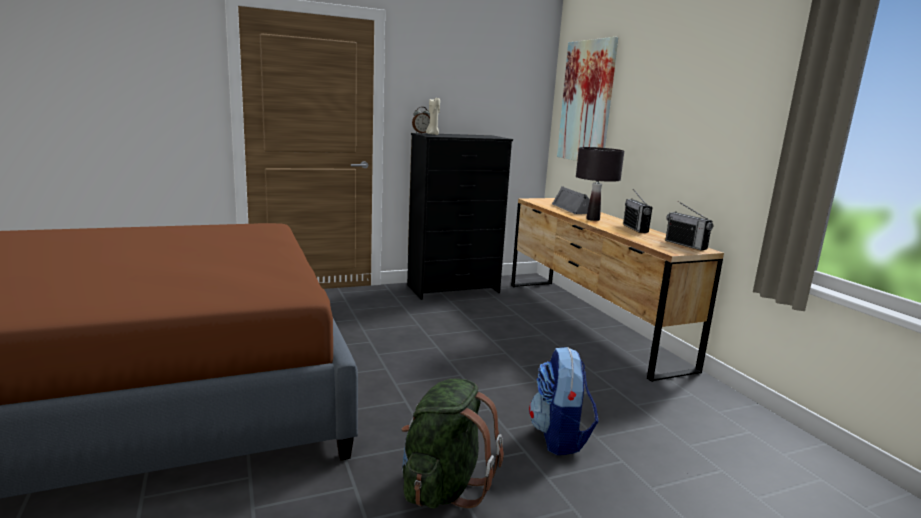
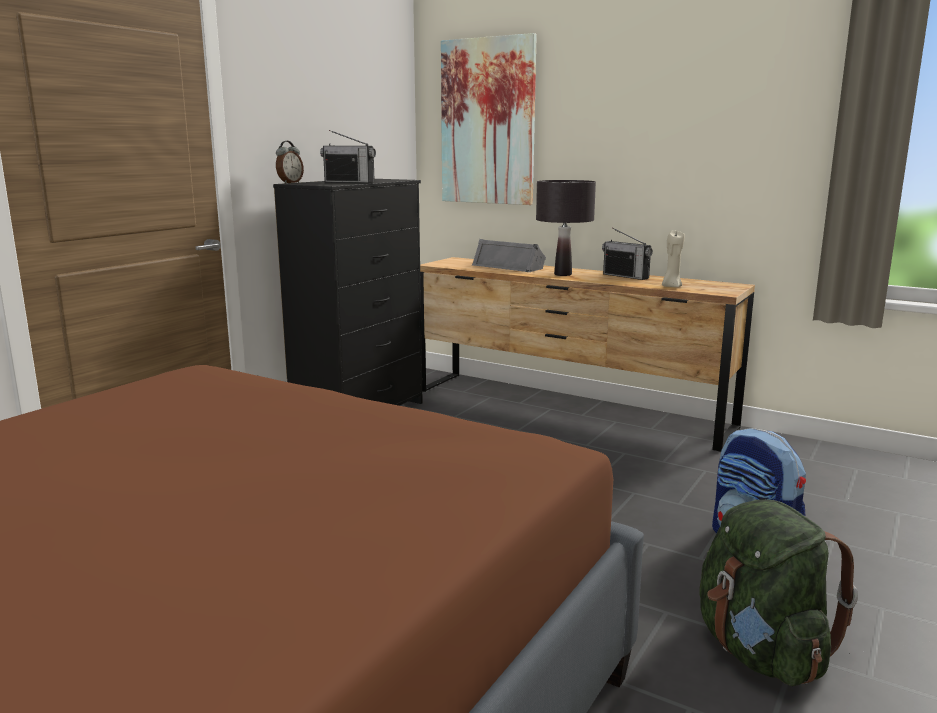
camera: 35 degrees left, 0 degrees up
beige candle [426,98,440,135] -> beige candle moved to [662,231,685,287]
radio [665,201,713,251] -> radio moved to [320,130,376,183]

